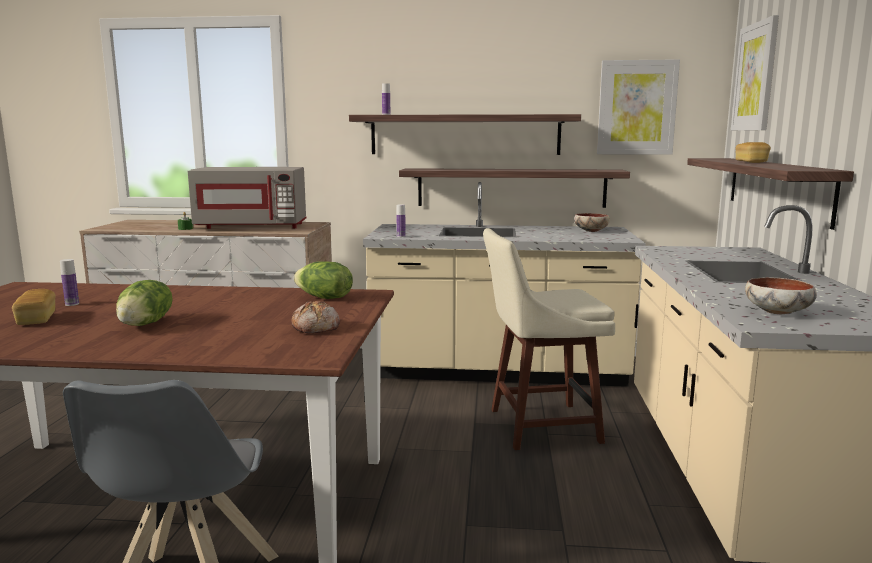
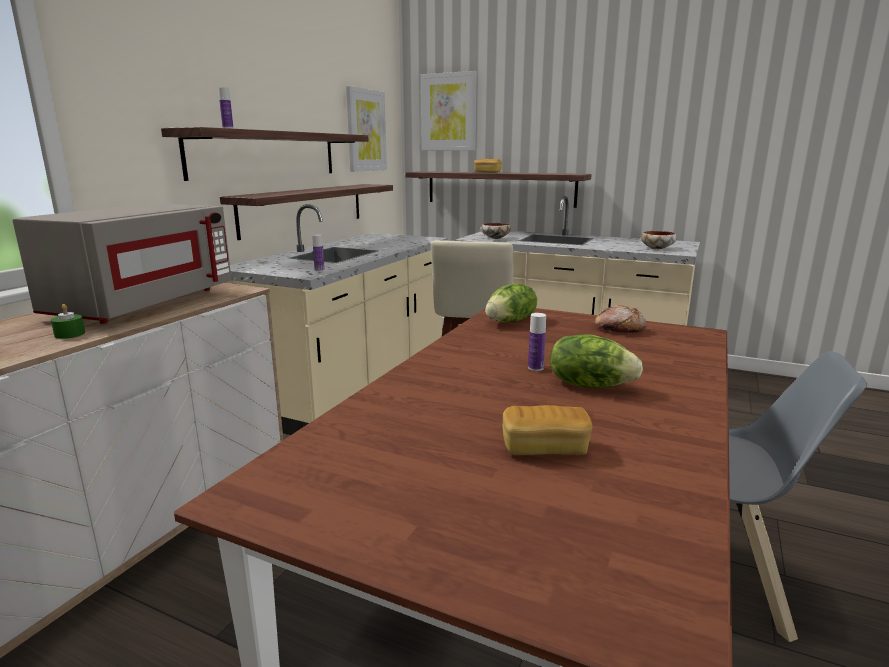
camera: 70 degrees left, 5 degrees up
bottle [60,259,79,306] -> bottle moved to [528,313,546,371]
bowl [574,213,610,232] -> bowl moved to [481,223,511,239]

